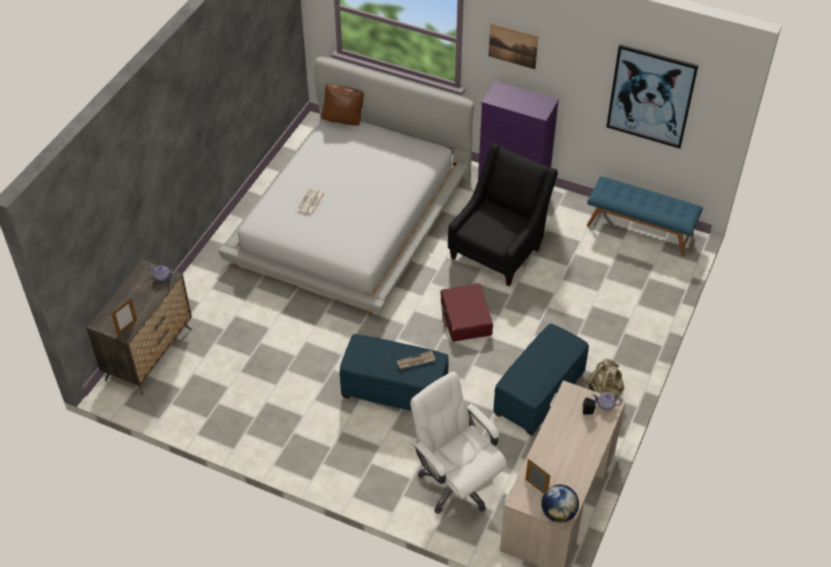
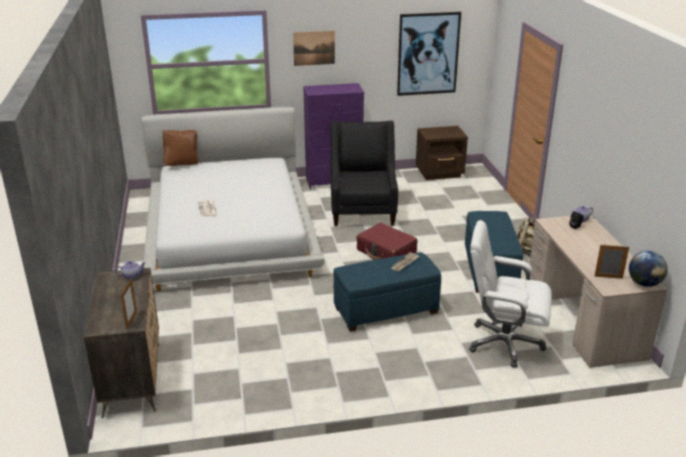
camera: 35 degrees left, 20 degrees down
blue bench [587,176,703,257] -> brown nightstand [416,126,468,180]

